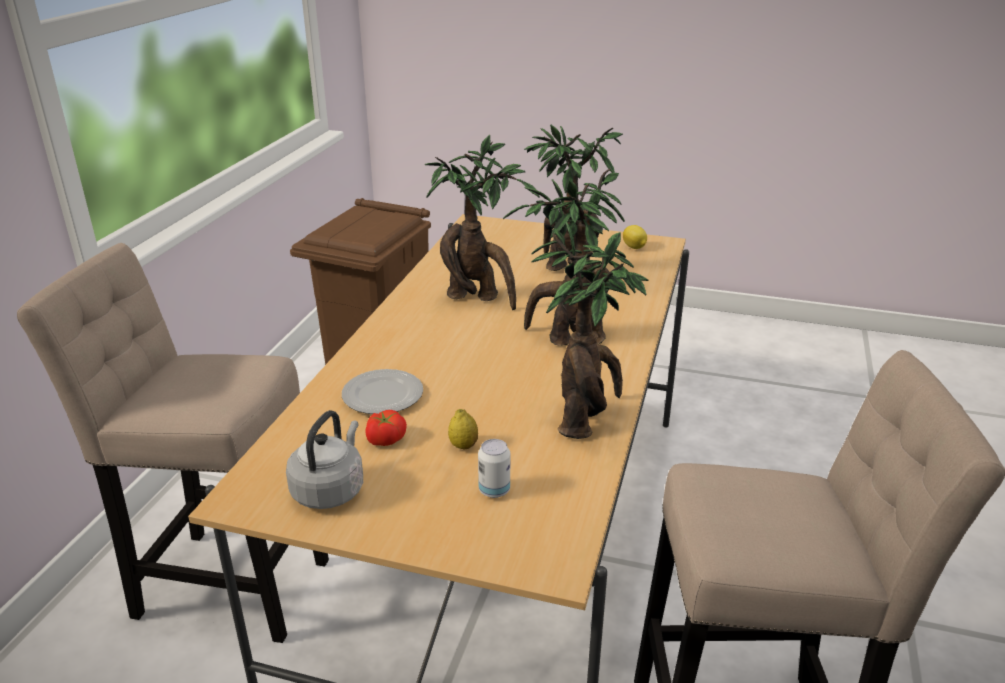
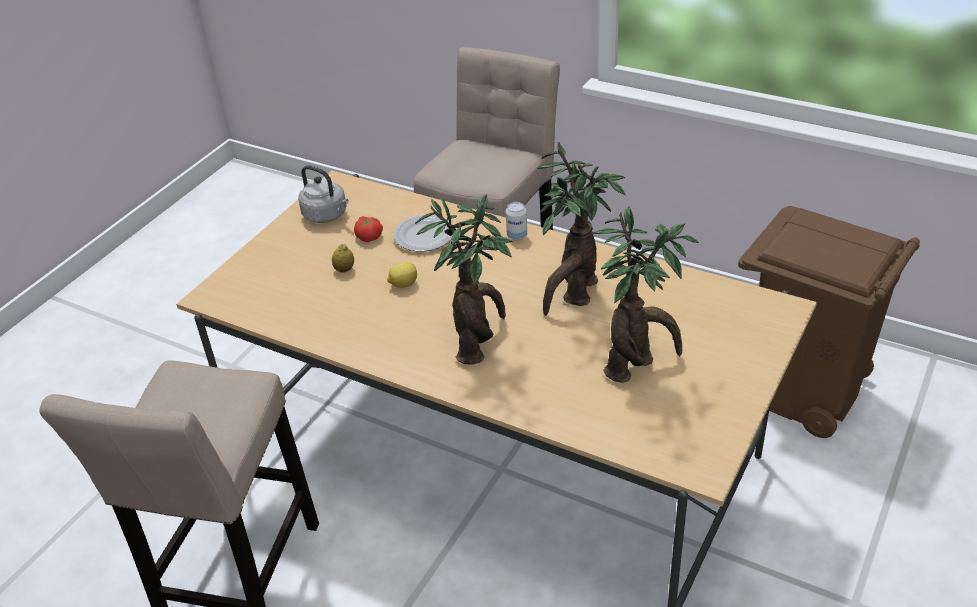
camera: 105 degrees right, 10 degrees up
can [478,439,510,498] -> can moved to [506,202,527,240]
potted plant [531,221,649,439] -> none
lemon [623,225,647,249] -> lemon moved to [387,262,417,288]

